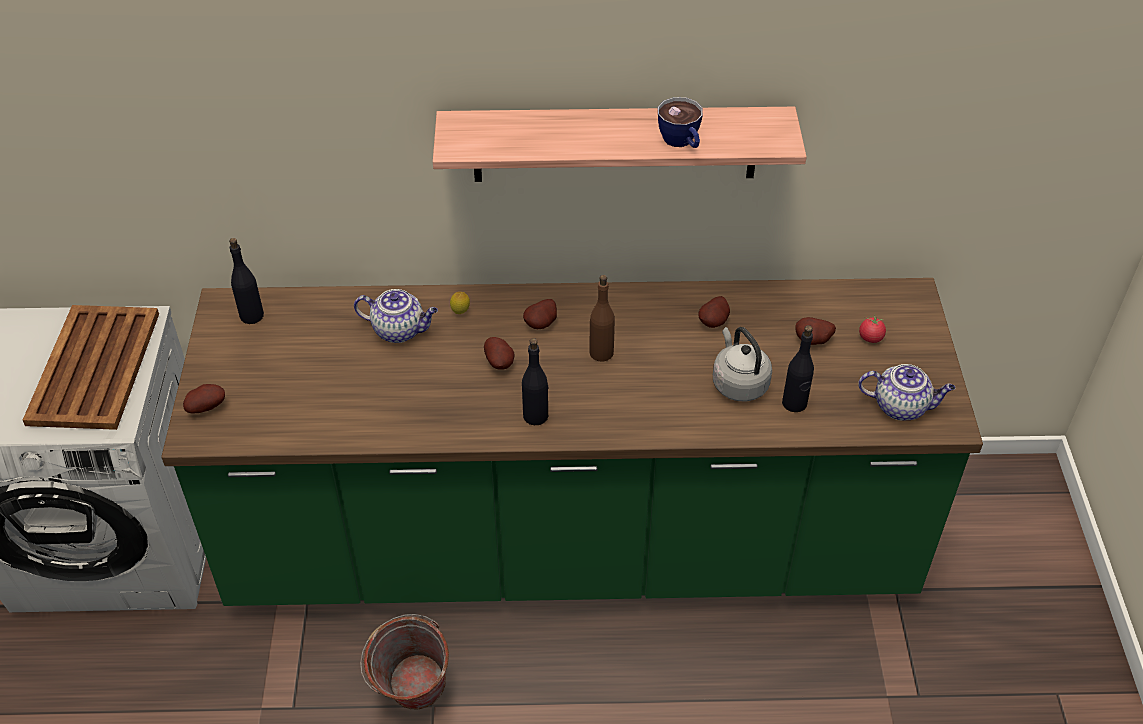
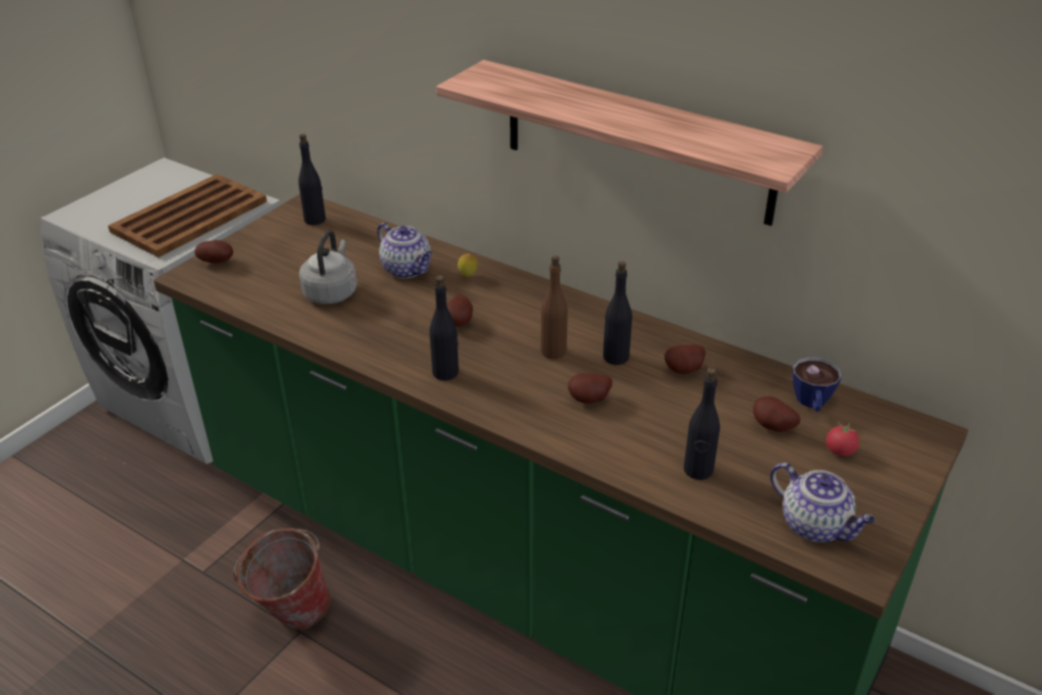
camera: 35 degrees right, 10 degrees down
potato [523,299,557,329] -> potato moved to [568,373,612,404]
cup [658,97,703,148] -> cup moved to [792,357,842,412]
grey kettle [713,327,772,401] -> grey kettle moved to [299,230,357,304]
none -> black bottle [603,261,632,365]

